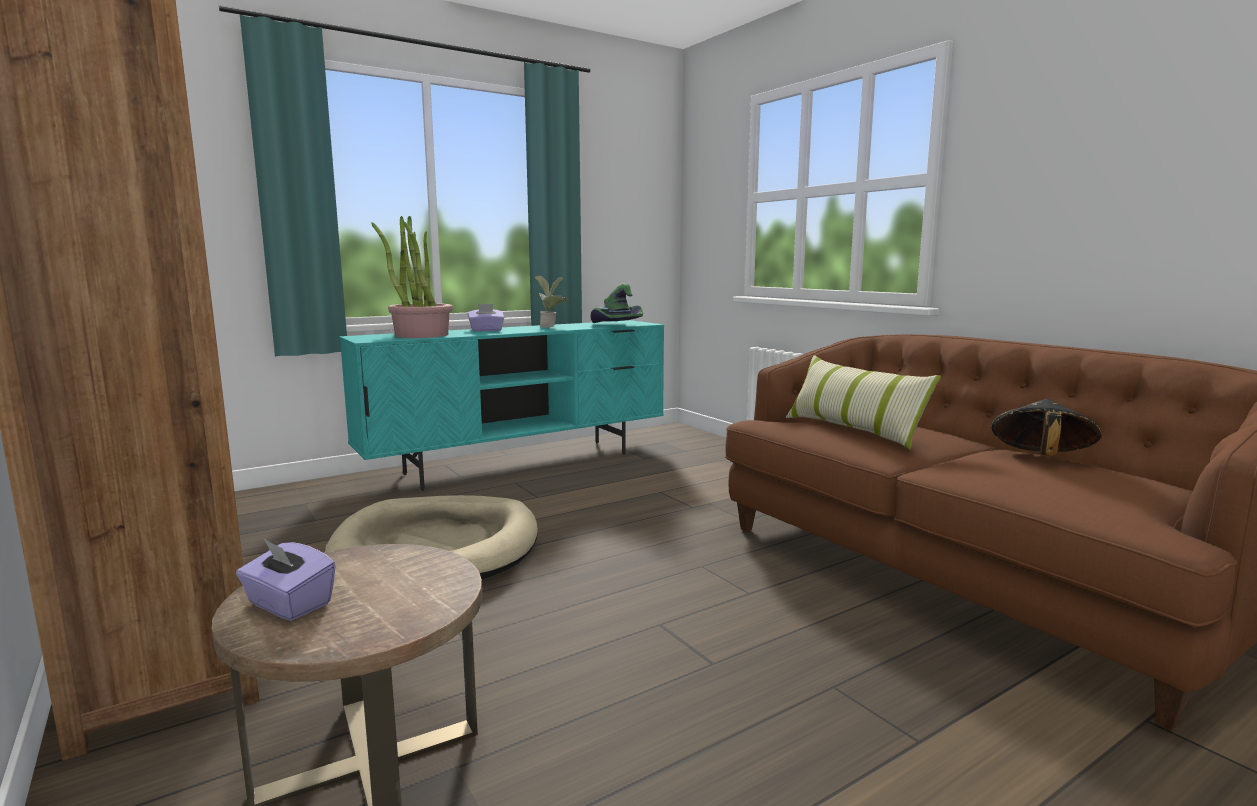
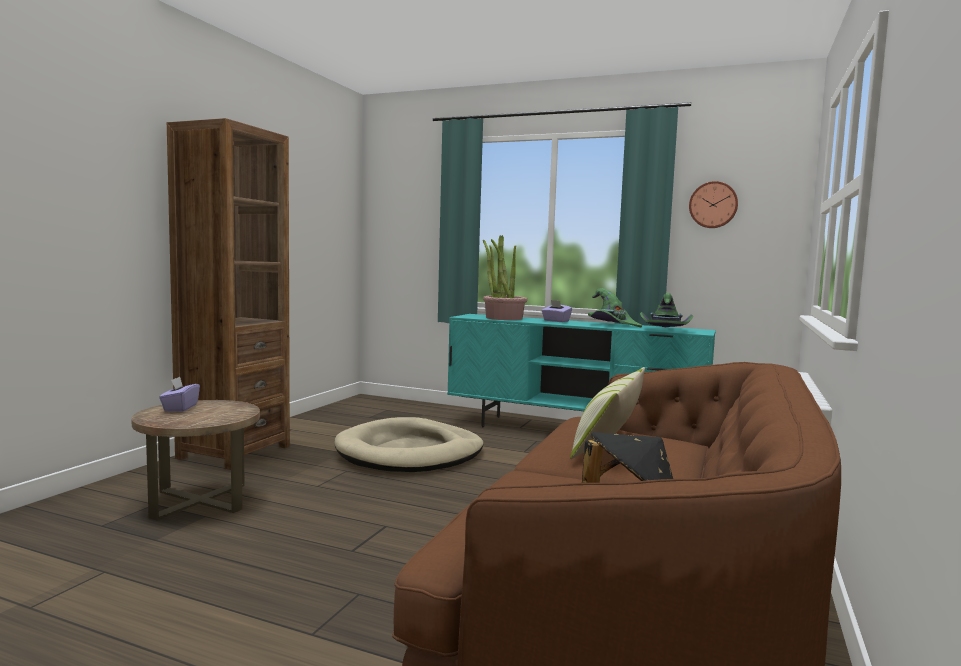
camera: 55 degrees right, 5 degrees down
potted plant [535,276,569,328] -> green hat [588,288,642,328]
none -> wall clock [689,181,738,228]

